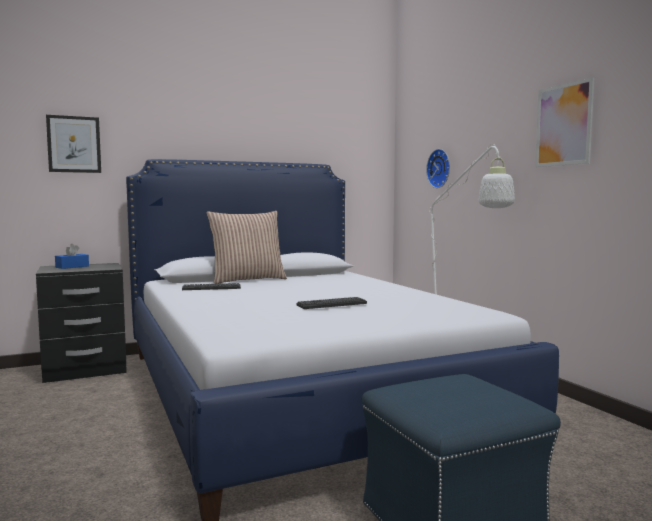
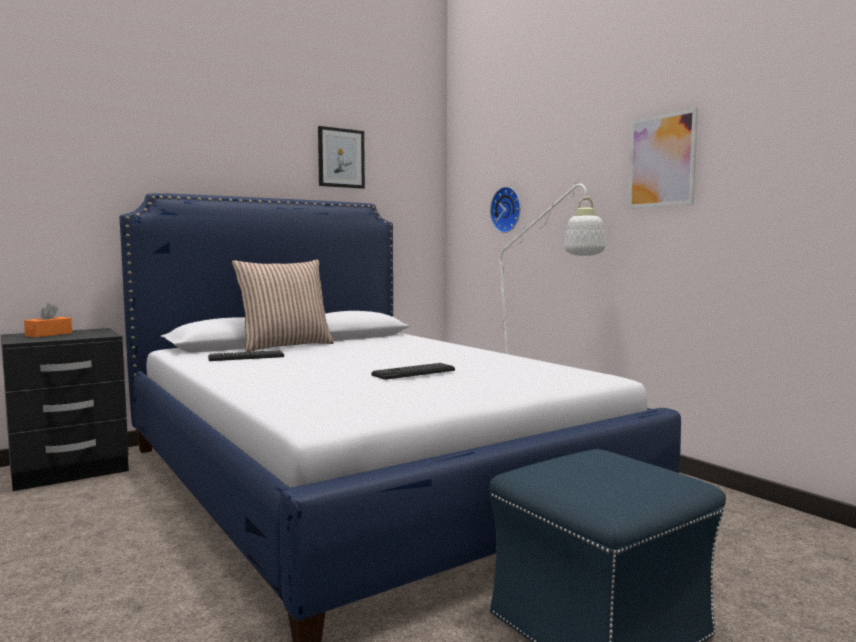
camera: 10 degrees left, 0 degrees up
picture [46,115,101,173] -> picture moved to [318,126,365,189]
blue tissue box [55,244,89,269] -> orange tissue box [24,304,72,337]

